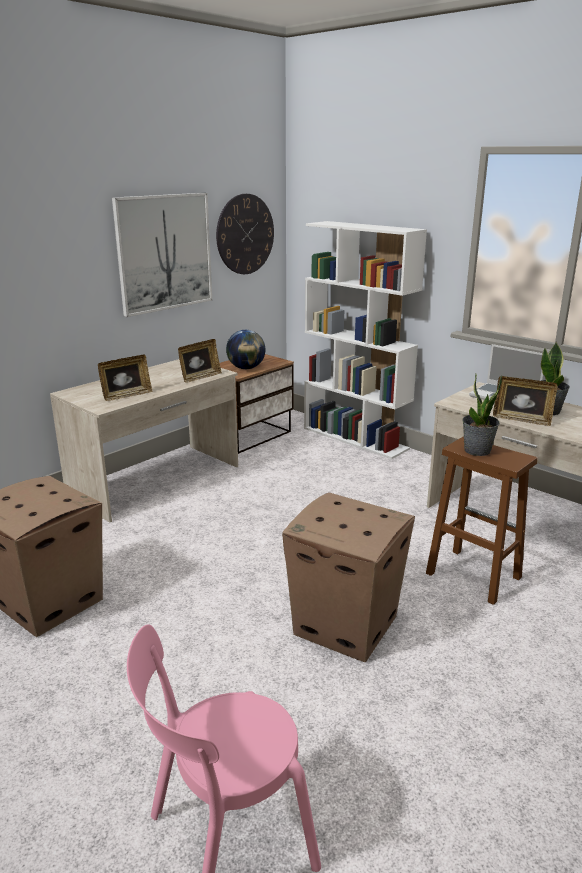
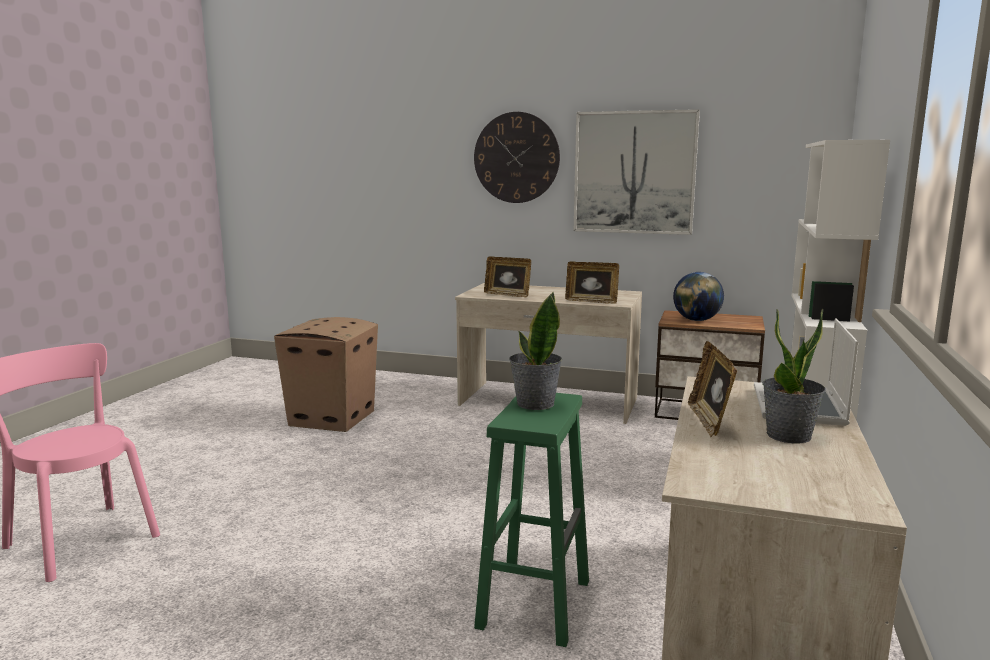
camera: 65 degrees right, 10 degrees down
wall clock [216,194,274,274] -> wall clock moved to [474,112,560,203]
cardboard box [282,492,415,662] -> none
brown stool [426,436,538,605] -> green stool [474,393,589,647]

